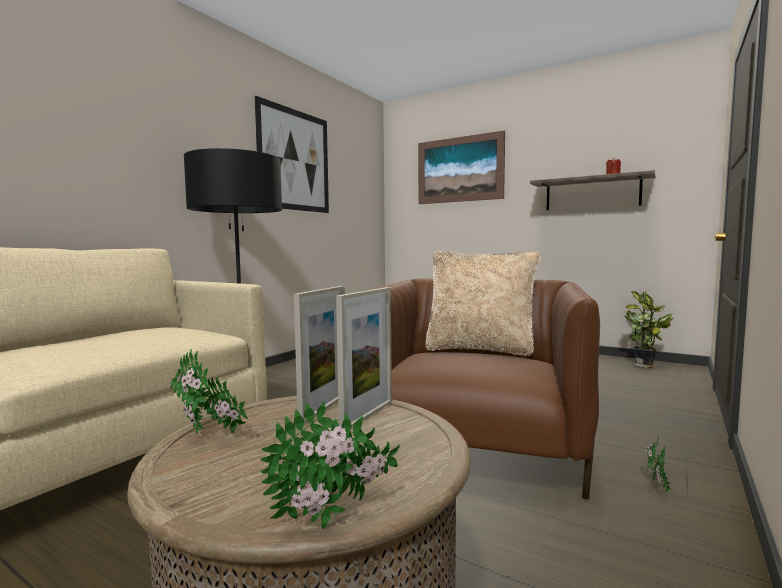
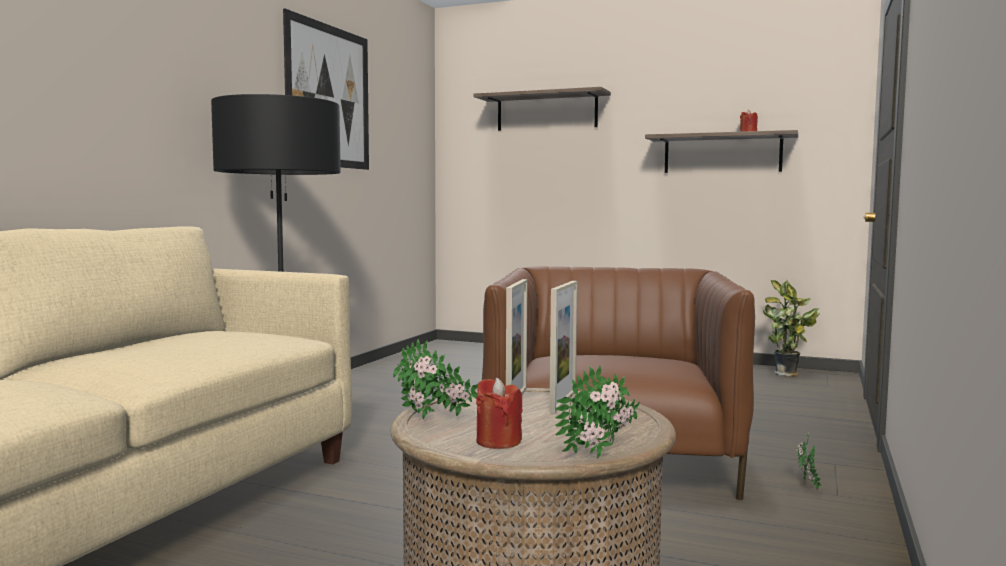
camera: 10 degrees left, 0 degrees up
picture [418,130,505,204] -> shelf [473,87,611,131]
beige pillow [426,250,541,357] -> none
none -> red candle [476,378,523,449]

